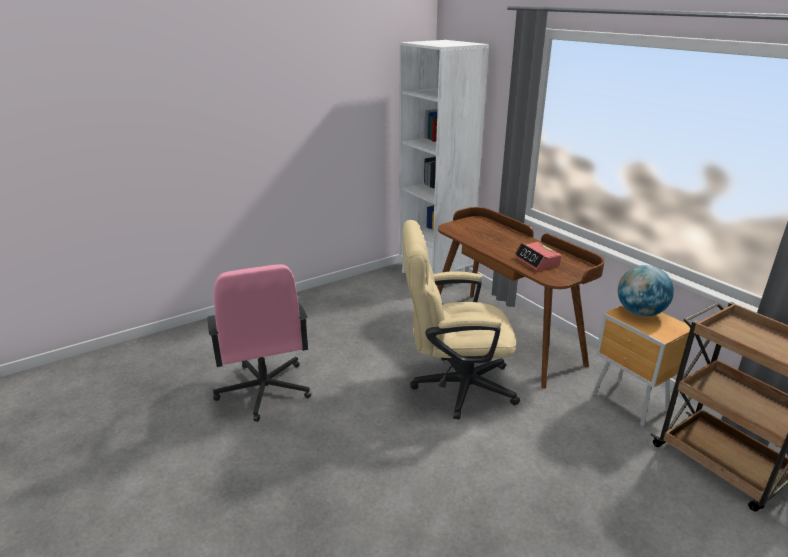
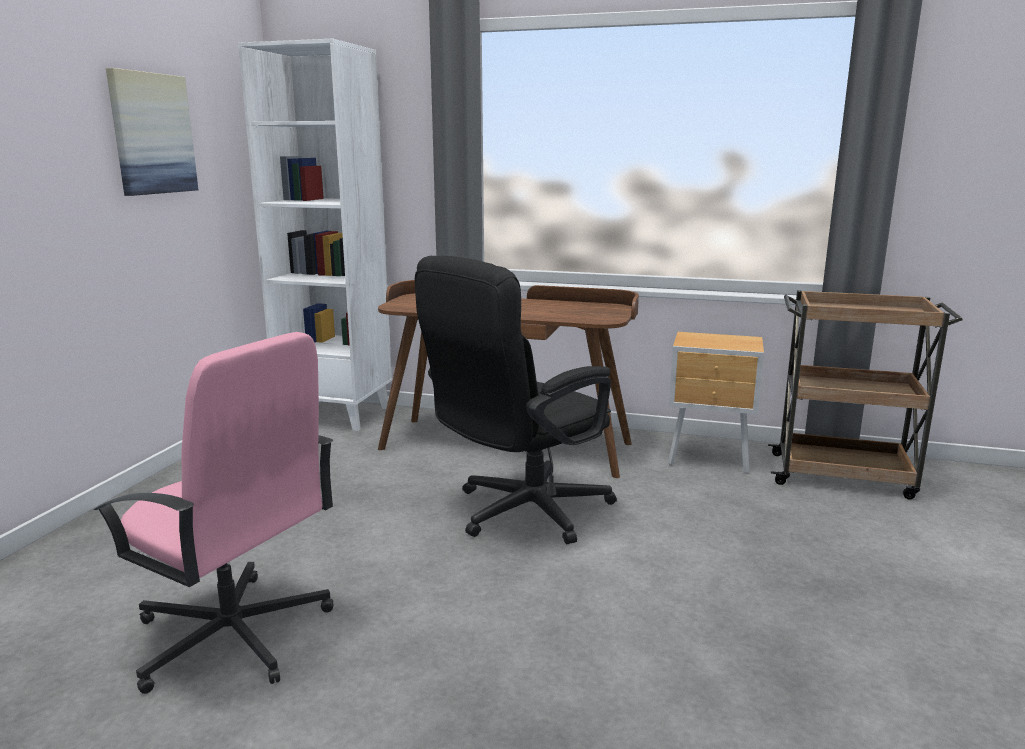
camera: 40 degrees left, 10 degrees down
beige office chair [403,220,520,420] -> black office chair [415,256,617,544]
alarm clock [514,242,562,271] -> none
globe [618,265,674,316] -> none
none -> picture [106,68,198,196]

